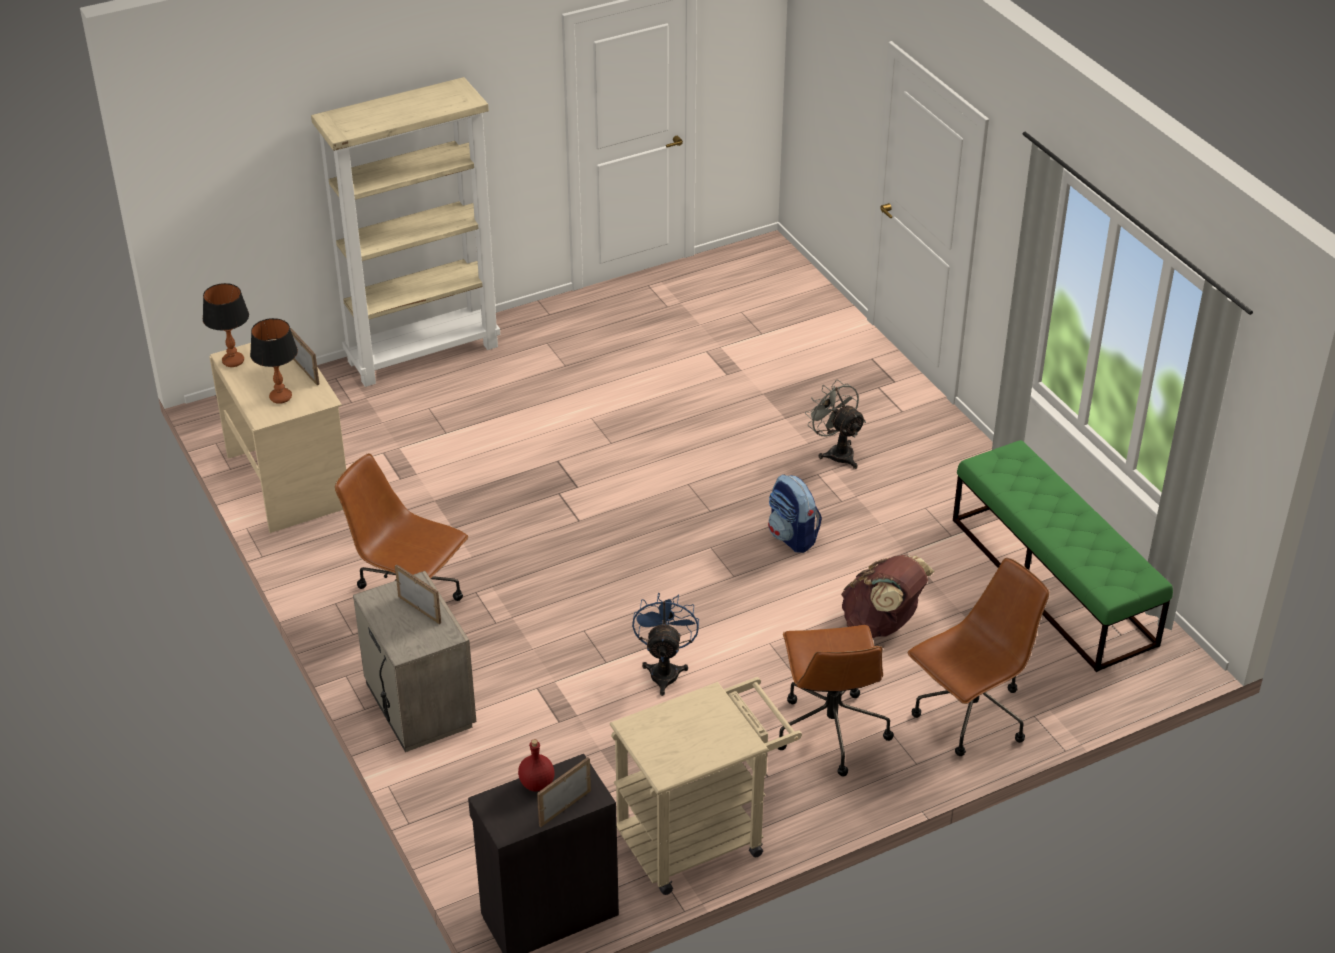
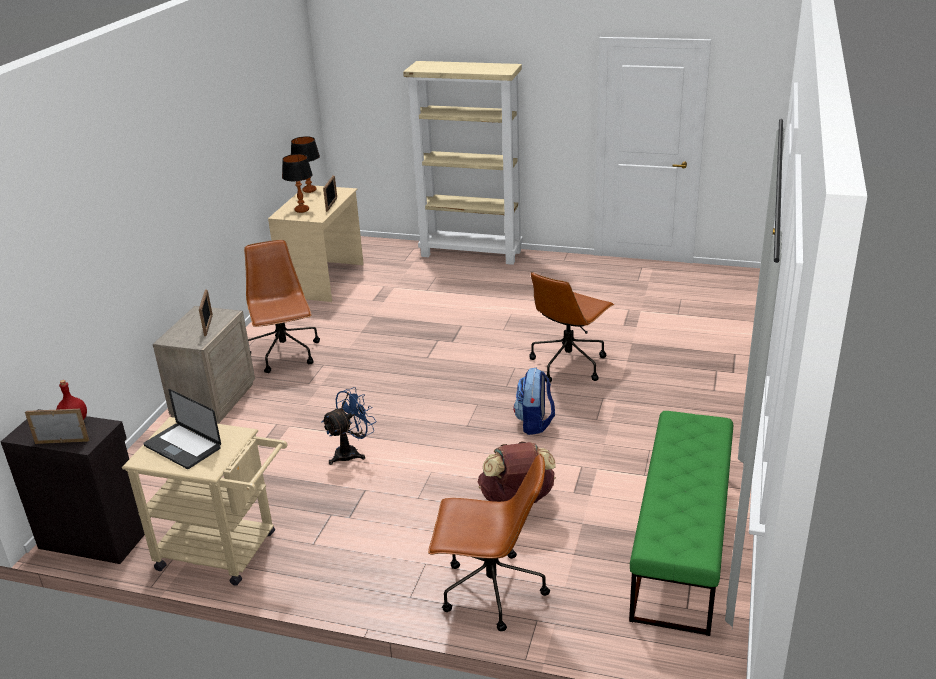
camera: 45 degrees right, 10 degrees down
brown office chair [777,625,894,777] -> brown office chair moved to [529,272,614,382]
grey fan [805,379,866,469] -> none
none -> laptop [143,389,221,469]

